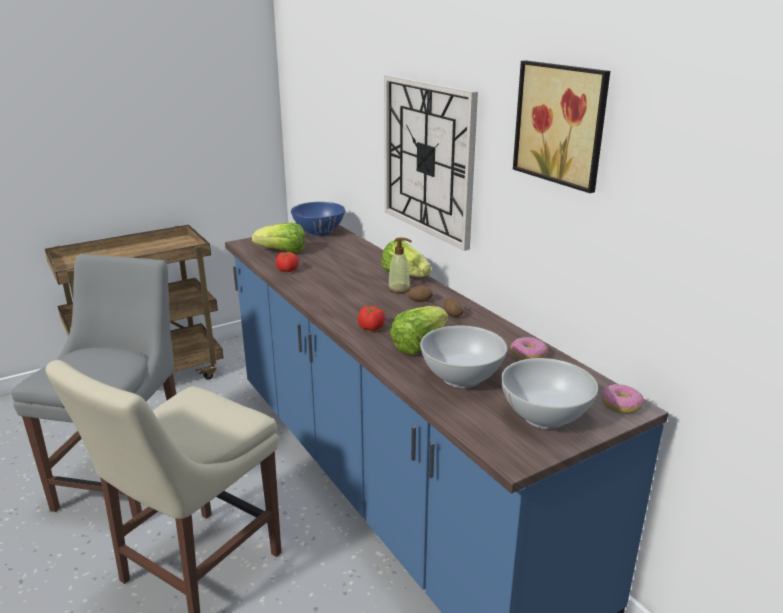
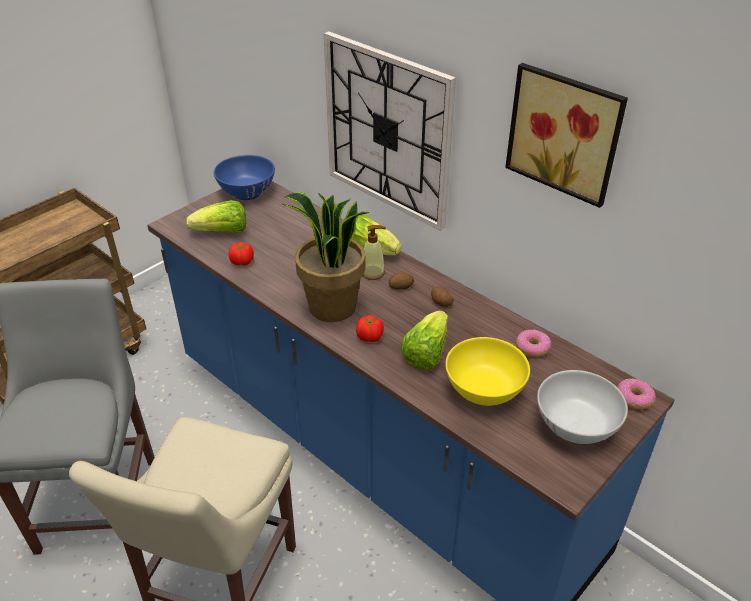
camera: 15 degrees left, 15 degrees up
white bowl [420,325,507,388] -> yellow bowl [445,337,530,406]
none -> potted plant [281,192,370,322]

